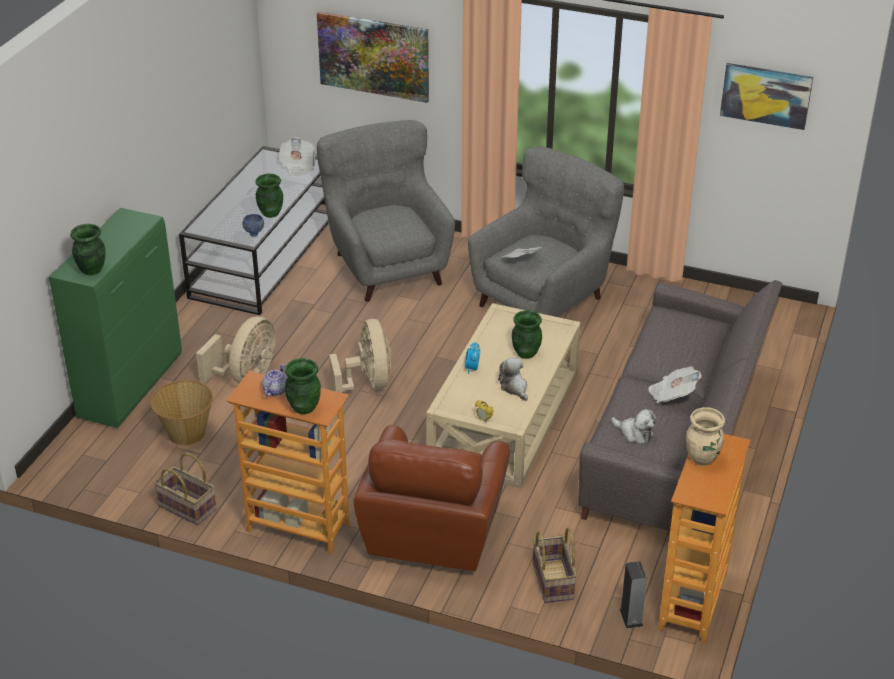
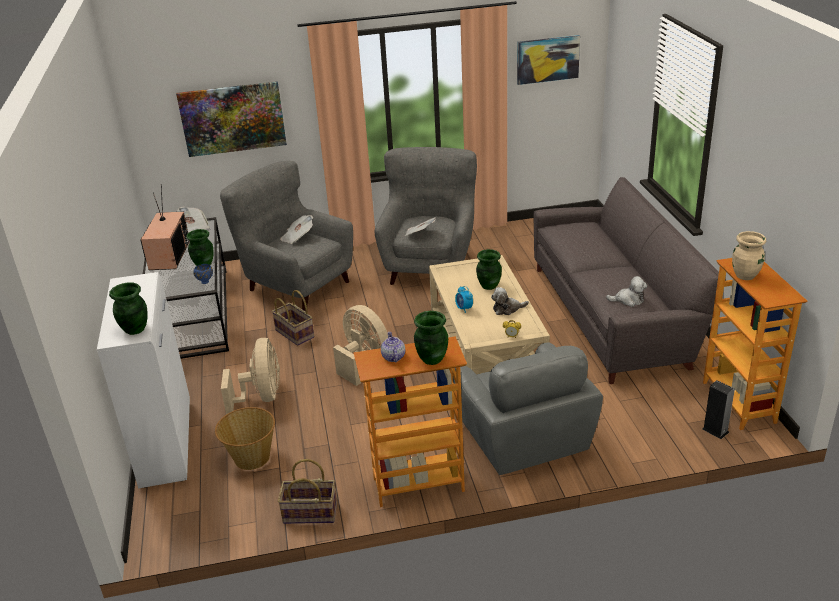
camera: 30 degrees left, 5 degrees down
green cabinet [49,208,182,428] -> white cabinet [97,272,190,488]
brown armchair [354,425,510,571] -> grey armchair [453,343,603,475]
plush toy [498,358,528,401] -> plush toy turned 45 degrees counterclockwise [491,287,529,315]
basket [533,527,577,603] -> basket moved to [272,290,315,346]
newspaper [648,366,701,403] -> newspaper moved to [280,215,313,244]
none -> television [140,184,190,270]

